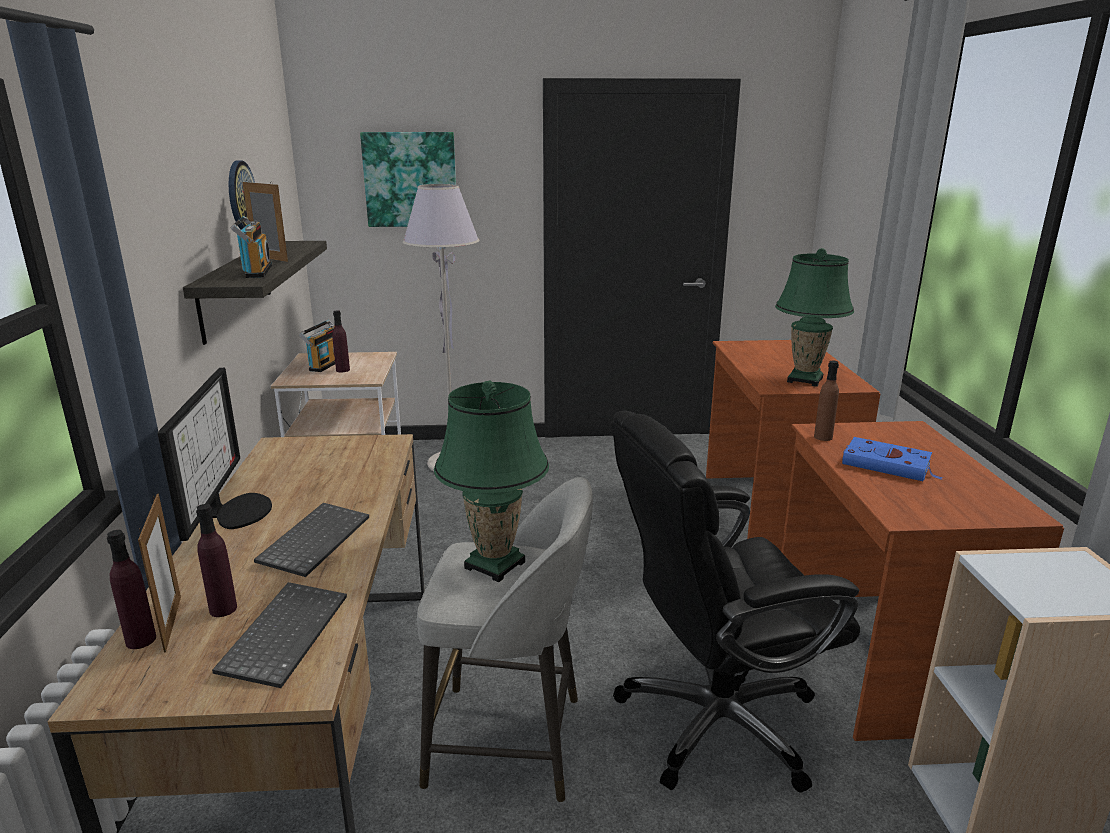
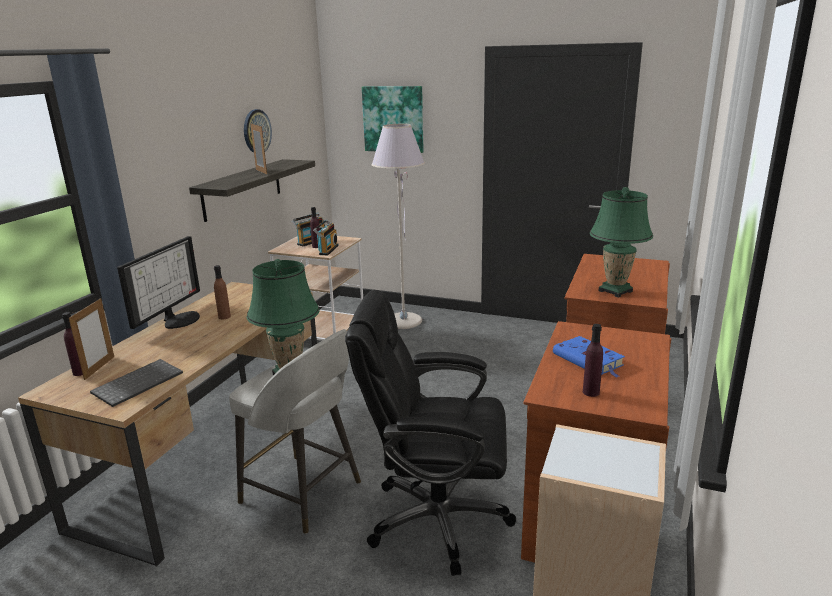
camera: 25 degrees right, 0 degrees up
purple bottle [196,504,237,617] -> purple bottle moved to [583,324,603,397]
radio [230,216,272,278] -> radio moved to [313,220,339,255]
keyboard [254,503,369,577] -> none
brown bottle [814,361,839,441] -> brown bottle moved to [214,265,231,319]

